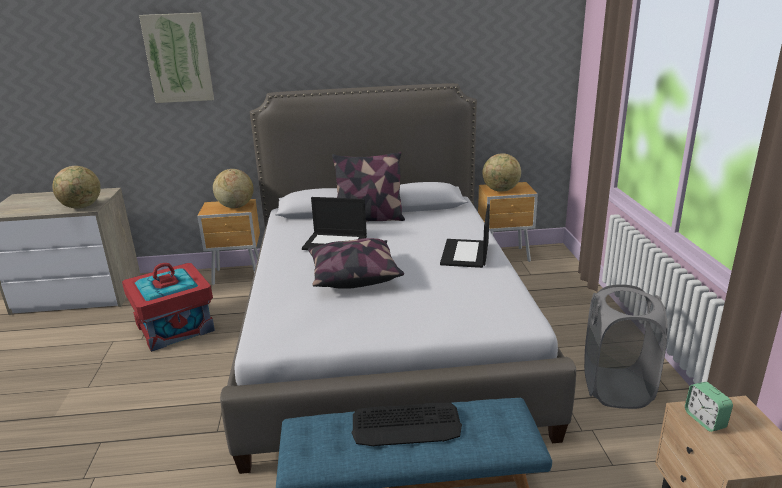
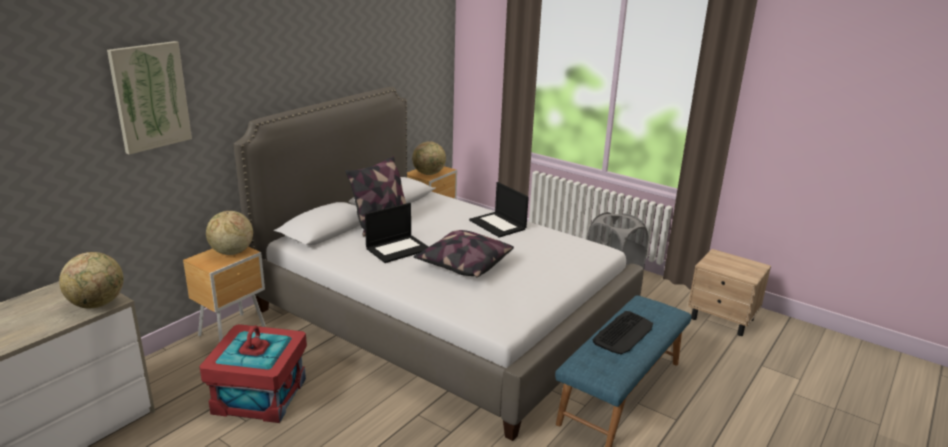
camera: 50 degrees left, 0 degrees up
alarm clock [685,382,733,432] -> none

